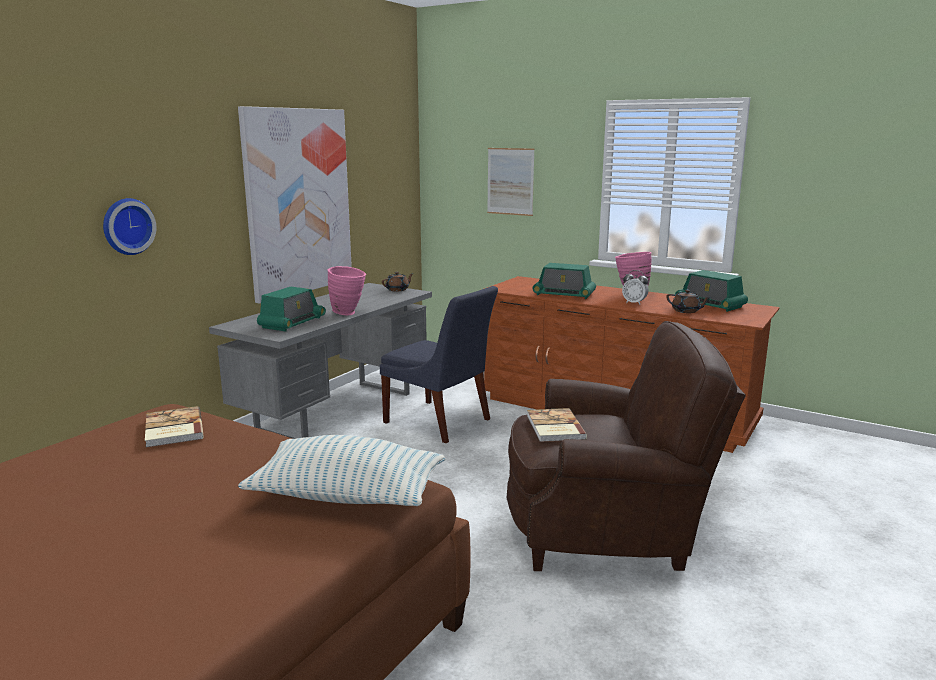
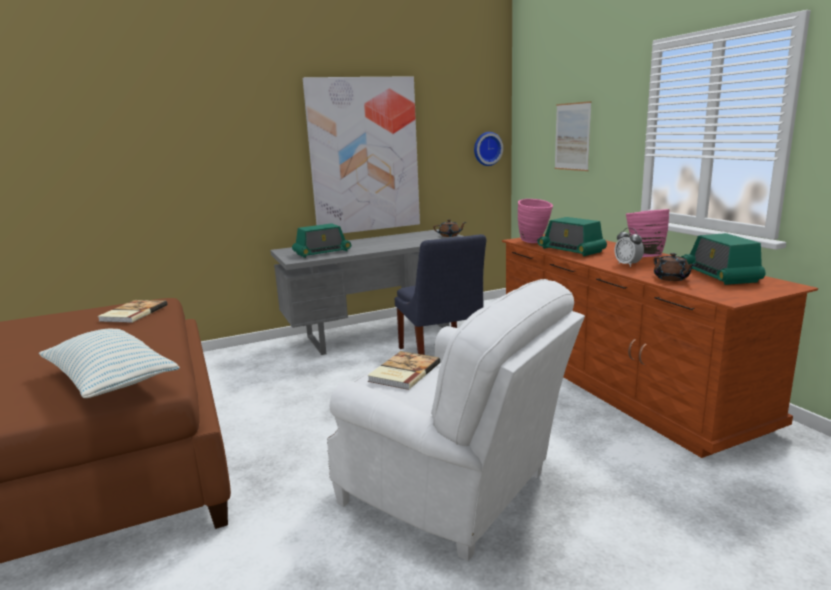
camera: 35 degrees right, 0 degrees up
wall clock [103,198,156,255] -> wall clock moved to [474,132,503,166]
pink vase [328,266,366,315] -> pink vase moved to [518,199,553,243]
brown armchair [507,321,746,571] -> white armchair [327,279,585,561]

